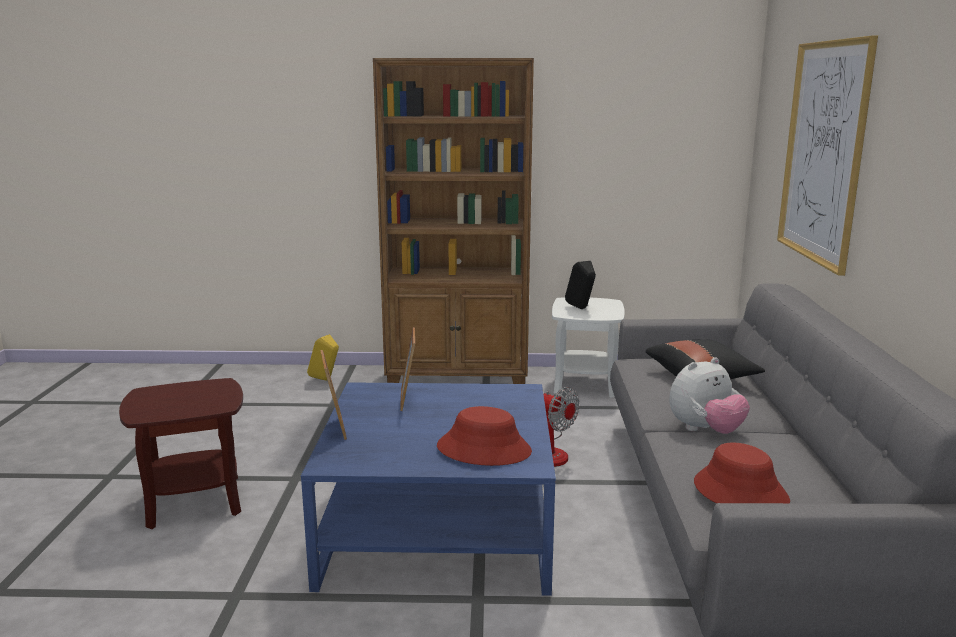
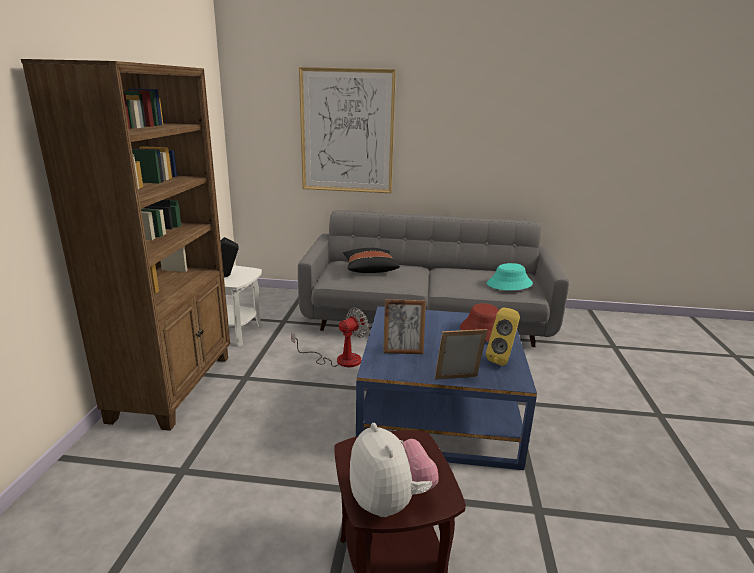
camera: 85 degrees left, 5 degrees up
yellow speaker [307,334,339,380] -> yellow speaker moved to [486,307,520,366]
plush toy [669,357,750,434] -> plush toy moved to [350,423,438,517]
red hat [694,443,790,503] -> turquoise hat [487,263,533,290]

